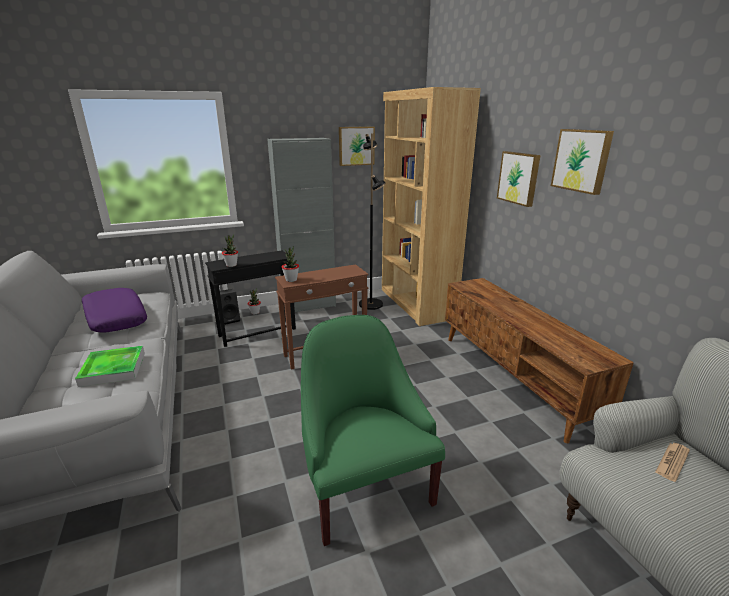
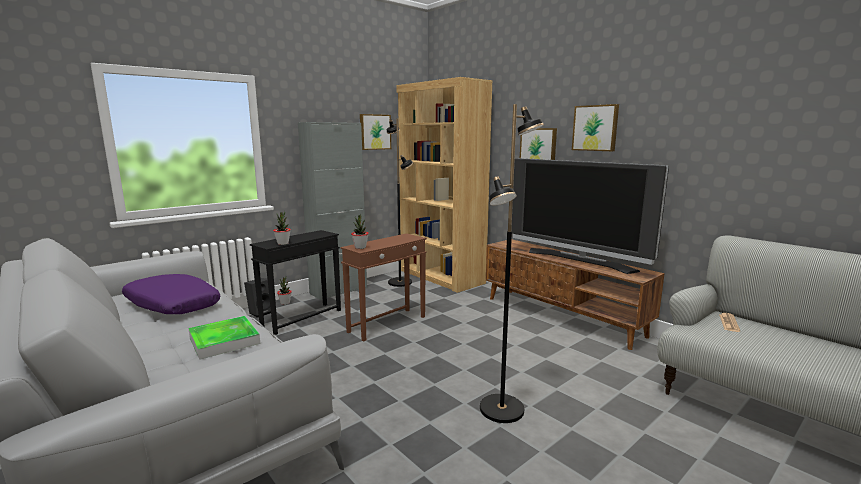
camera: 20 degrees left, 10 degrees down
green armchair [301,315,445,546] -> black floor lamp [480,104,545,423]
none -> television [511,158,669,274]

